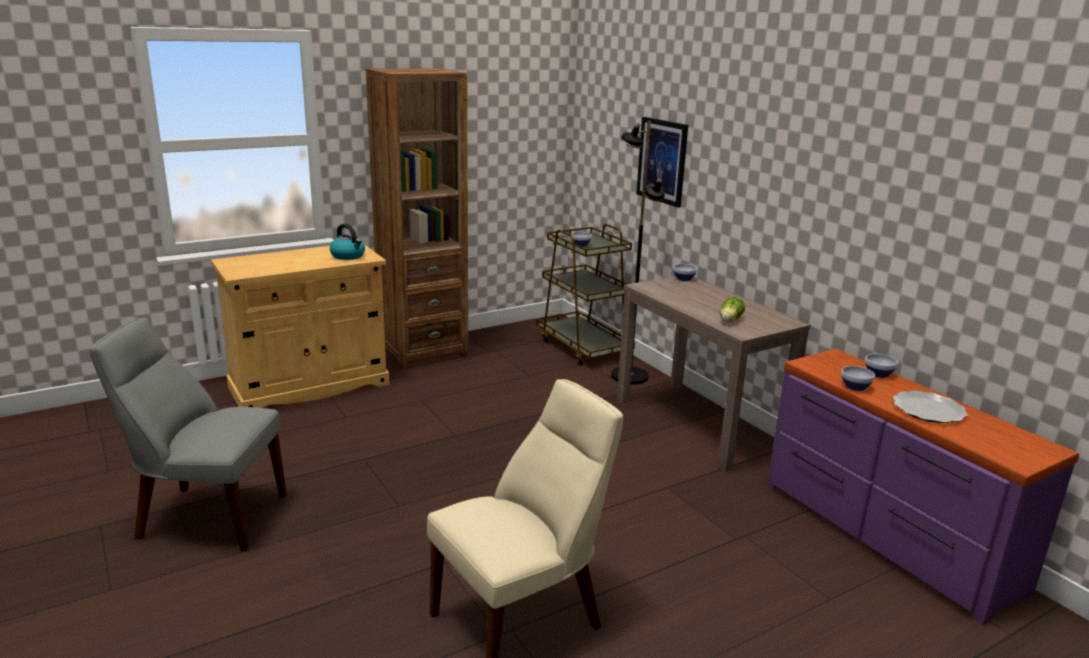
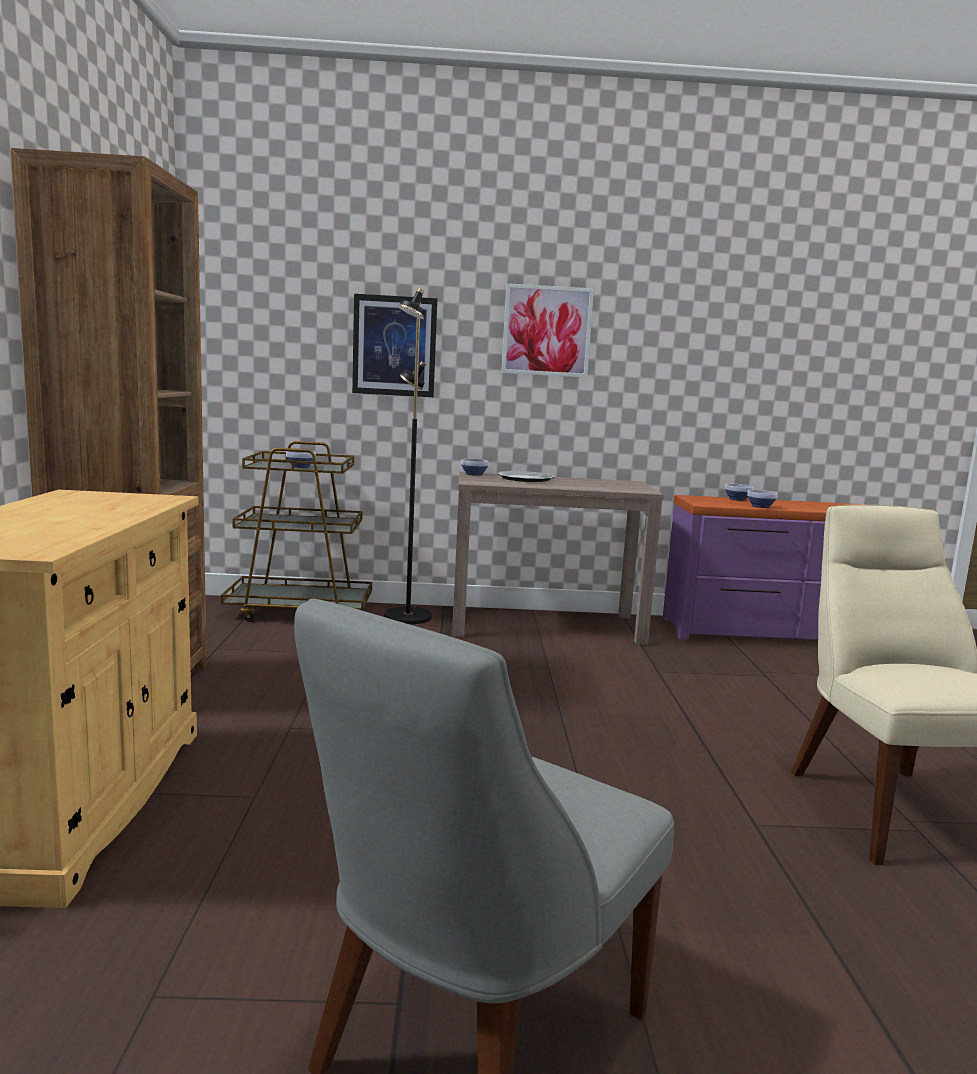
camera: 60 degrees left, 10 degrees down
kettle [330,223,365,260] -> none
lettuce [720,297,745,322] -> none
plate [893,391,968,423] -> plate moved to [497,471,555,482]
none -> picture [501,283,594,378]

